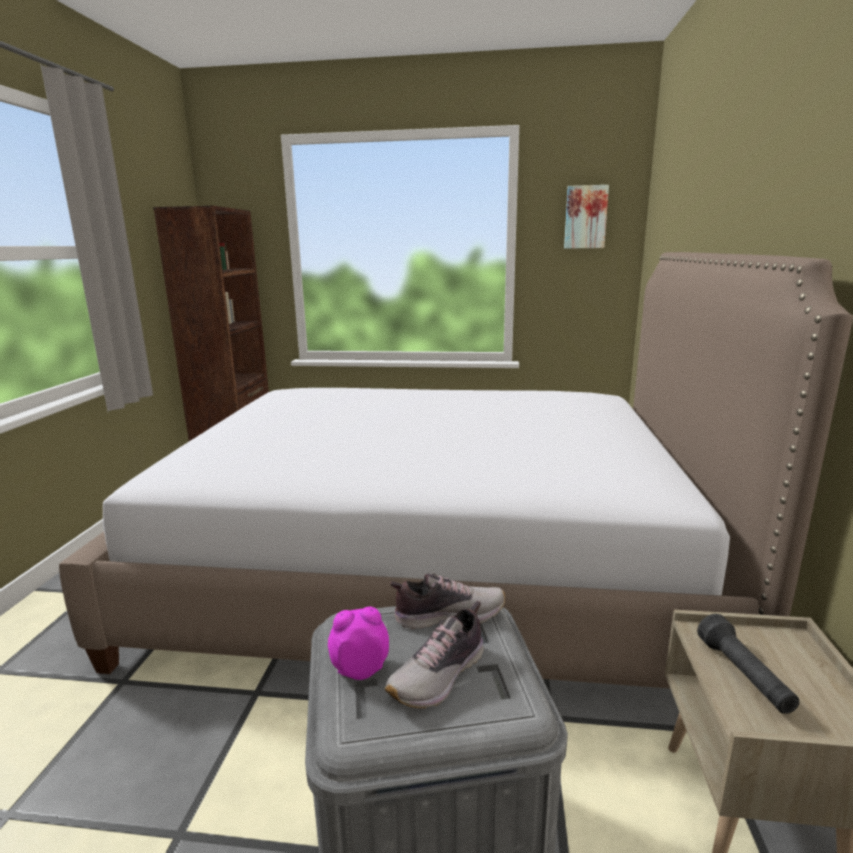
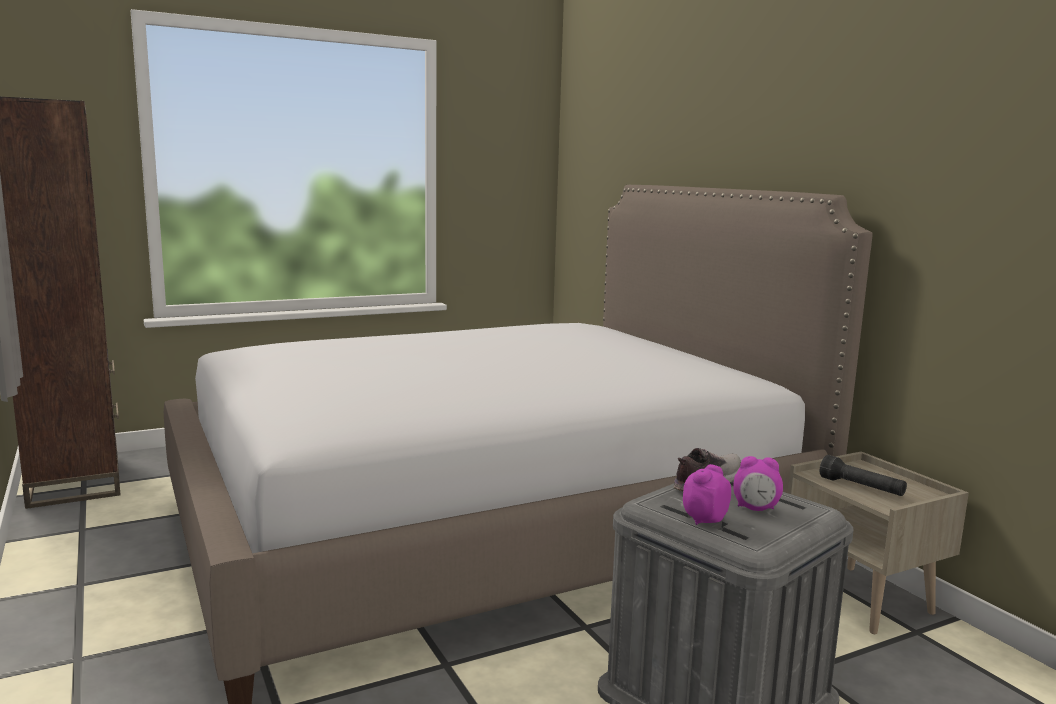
camera: 35 degrees left, 5 degrees down
shoe [385,601,483,708] -> alarm clock [733,456,783,511]
picture [564,185,609,249] -> none

